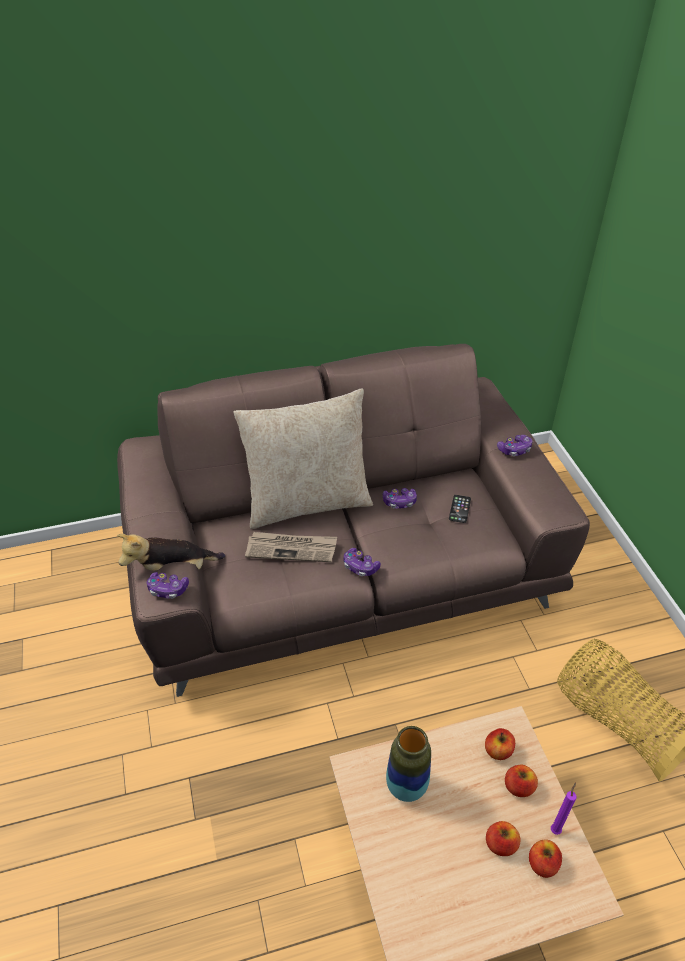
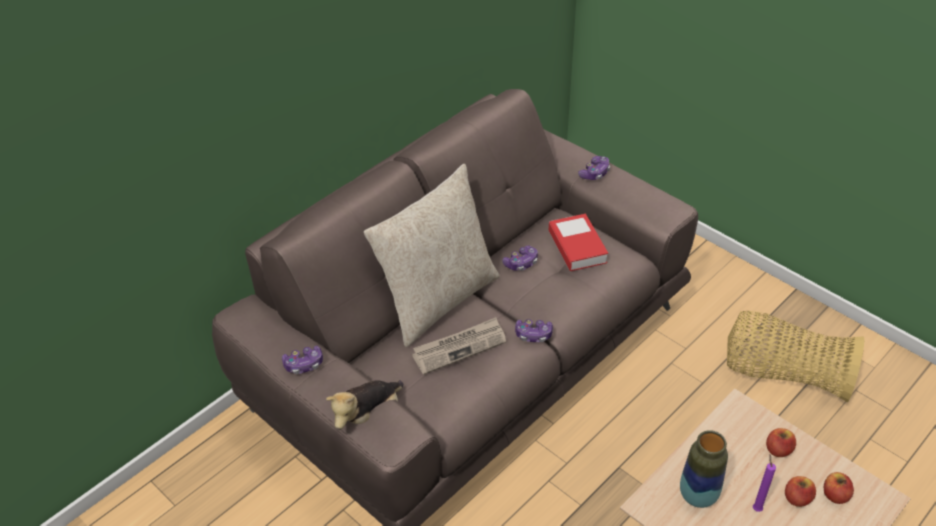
camera: 30 degrees left, 0 degrees up
game controller [147,572,189,599] -> game controller moved to [282,346,323,374]
phone [449,495,471,523] -> book [549,213,608,271]
apple [485,728,515,760] -> none
purple candle [551,782,577,835] -> purple candle moved to [753,454,776,512]

